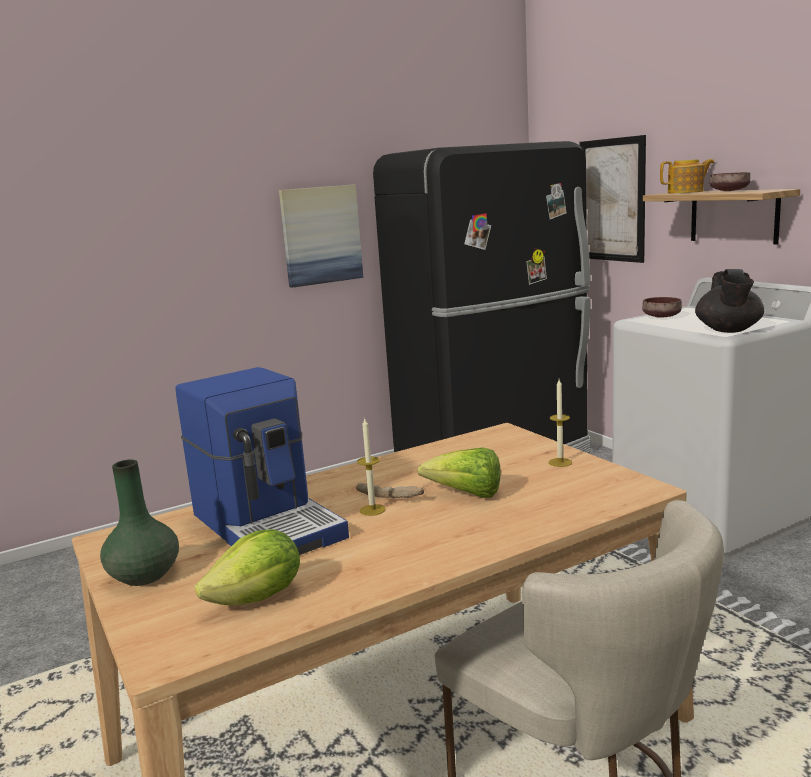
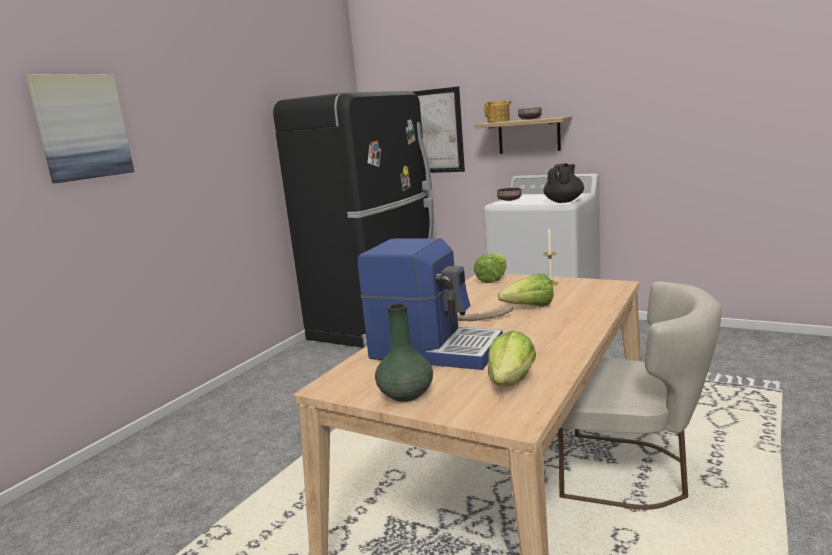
camera: 30 degrees left, 0 degrees up
picture [279,184,363,288] -> picture moved to [25,74,134,183]
candle [357,417,386,516] -> none
black teapot [695,269,764,333] -> black teapot turned 135 degrees counterclockwise [544,163,584,203]
none -> lettuce [474,254,507,283]

